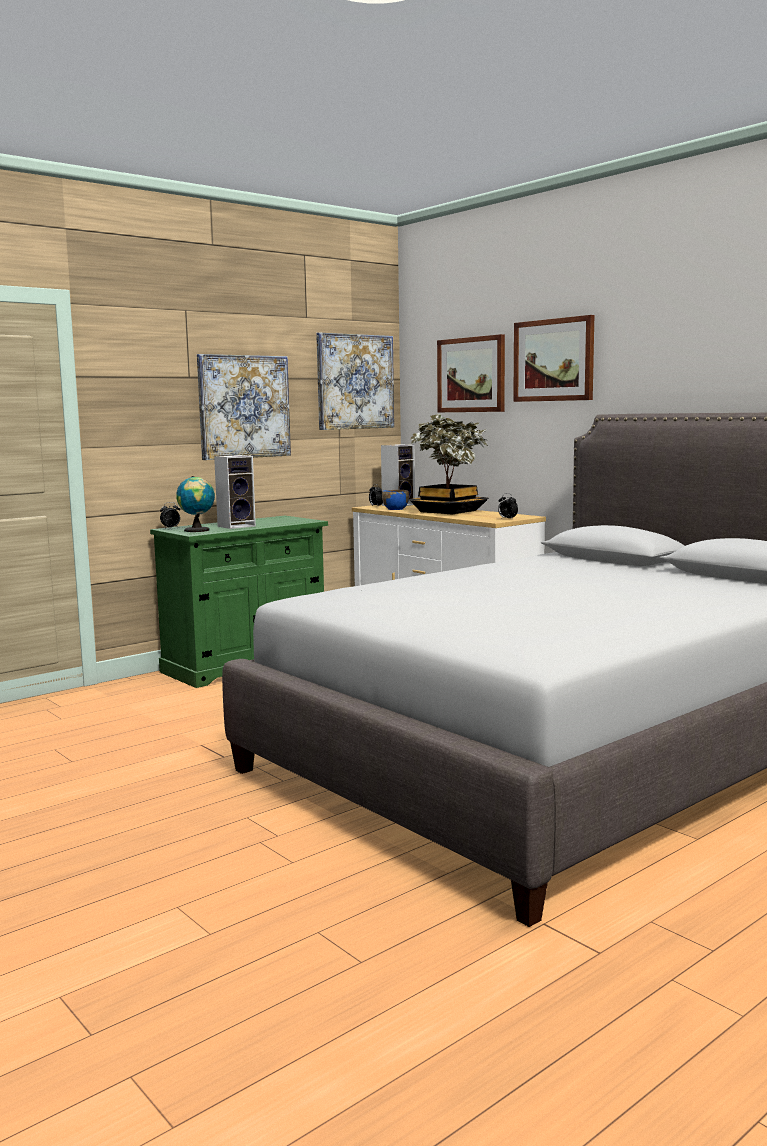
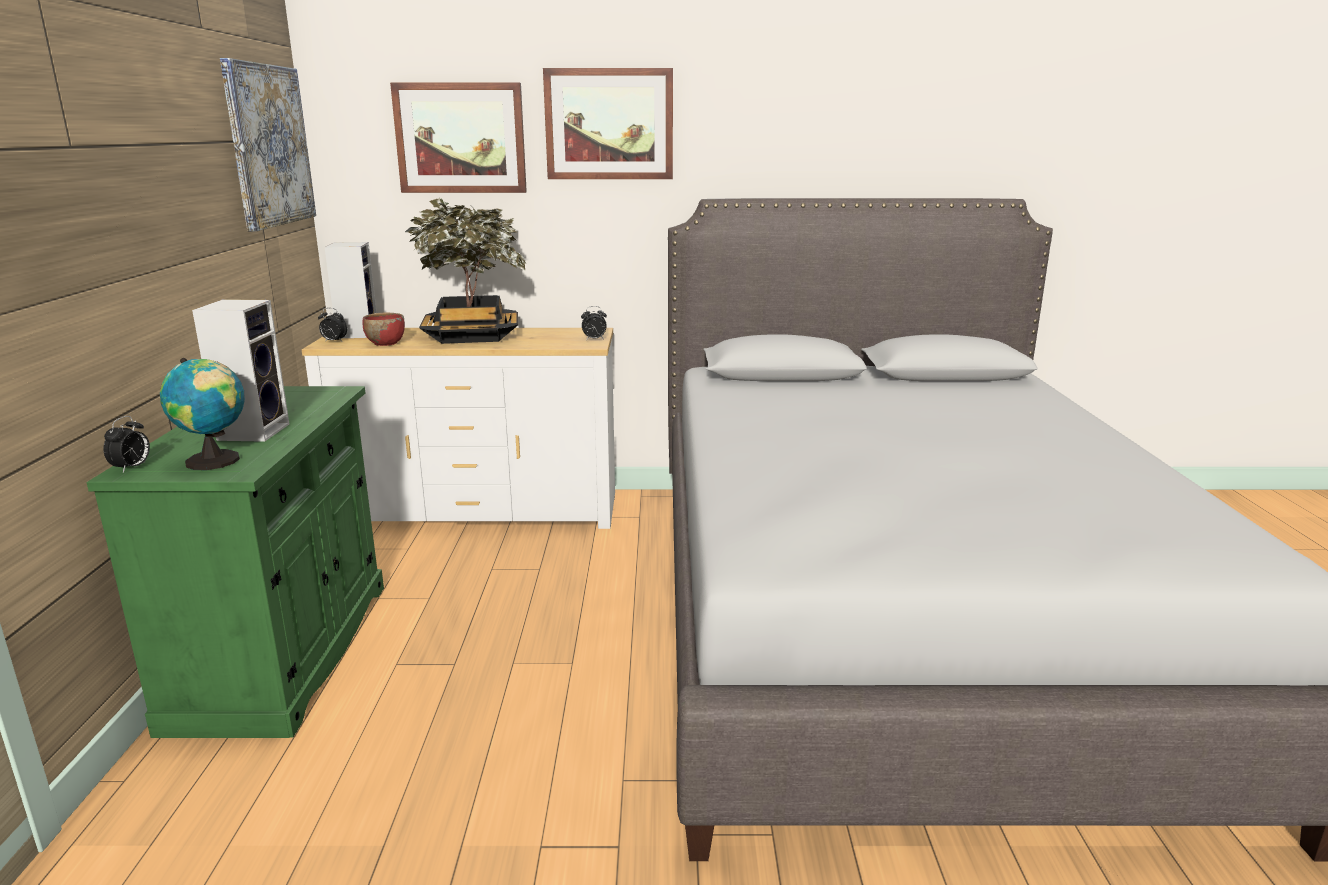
camera: 50 degrees left, 10 degrees up
picture [197,354,291,460] -> none
blue bowl [382,490,409,510] -> red bowl [363,312,405,346]

